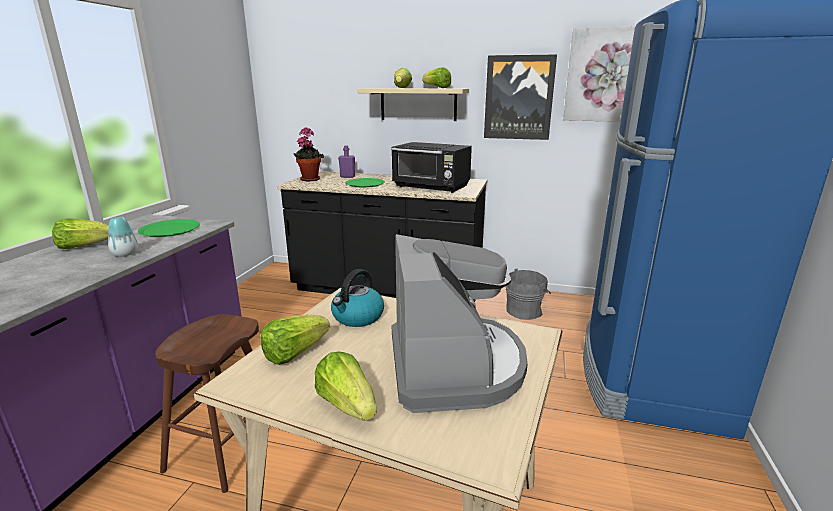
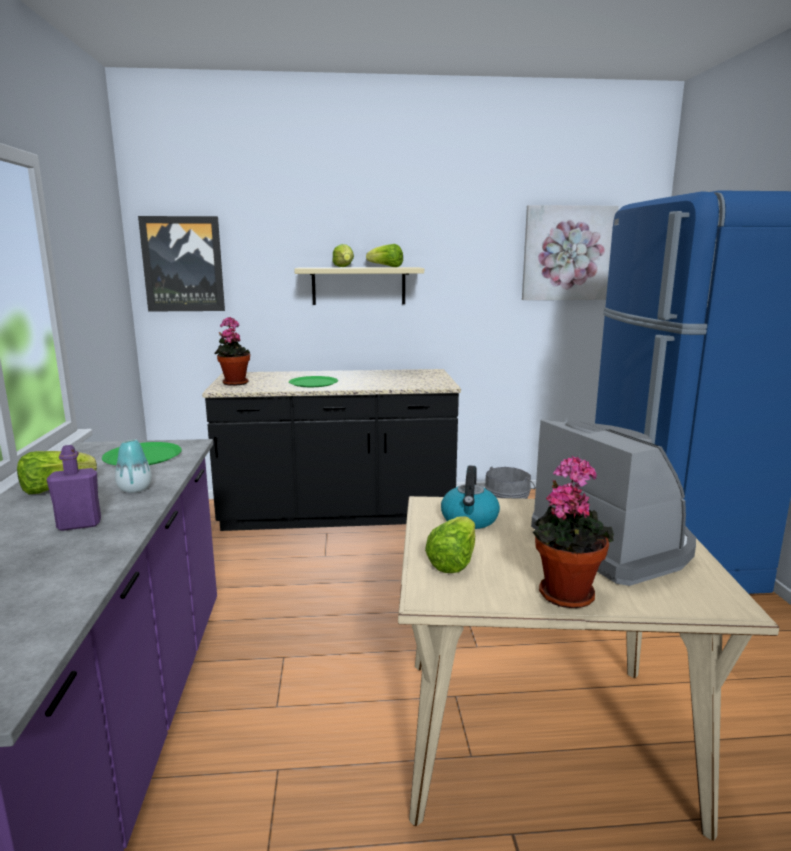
camera: 20 degrees left, 5 degrees down
brown stool [155,314,259,493] -> none
lettuce [315,352,377,421] -> potted plant [533,456,614,608]
purple bottle [338,145,355,178] -> purple bottle moved to [47,445,101,531]
black microwave [391,142,472,193] -> none
picture [484,54,557,140] -> picture moved to [138,216,225,312]

